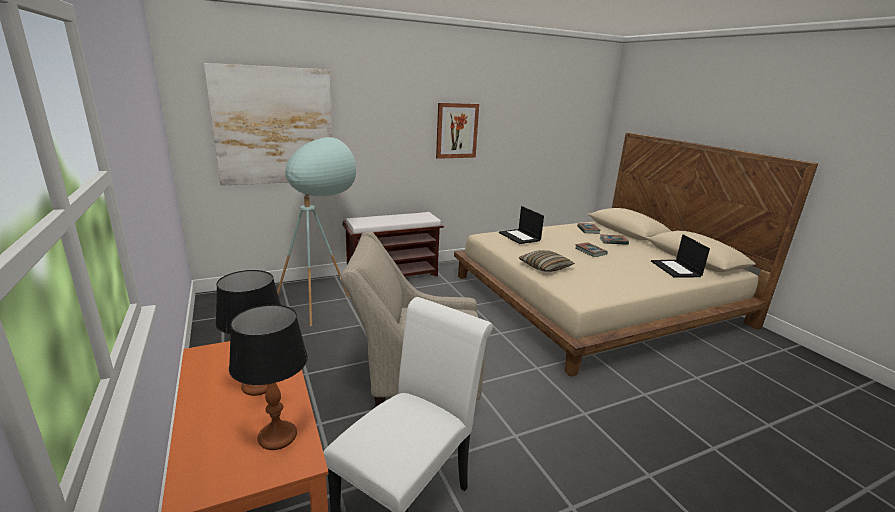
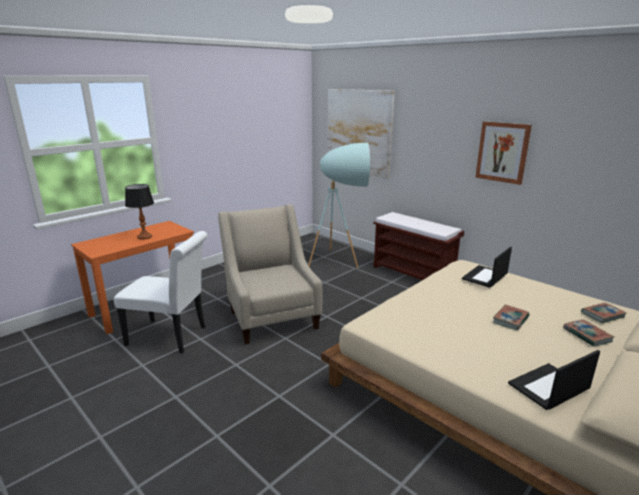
camera: 70 degrees right, 0 degrees up
table lamp [229,305,308,450] -> none
pillow [519,250,575,272] -> none

